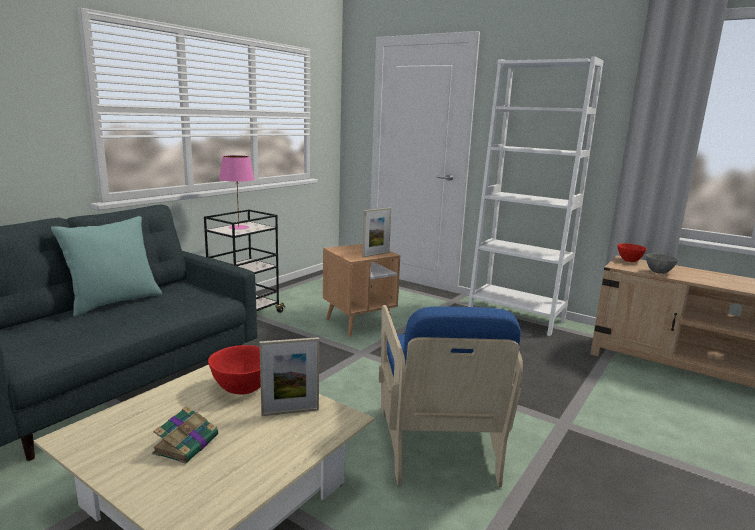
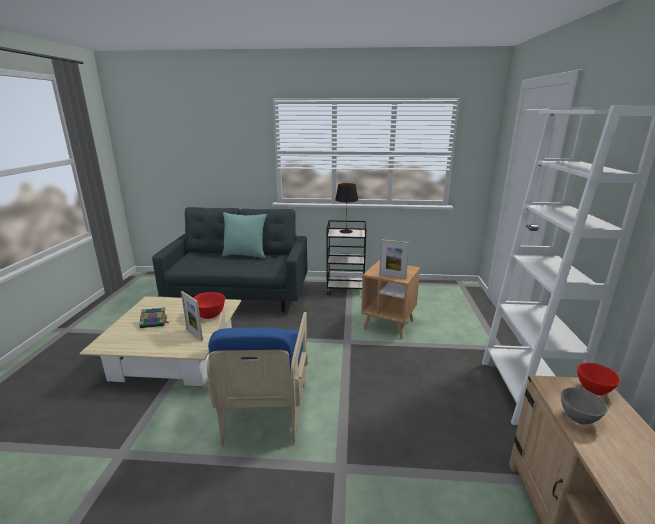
camera: 60 degrees right, 5 degrees up
pink table lamp [219,155,255,230] -> black table lamp [335,183,358,234]
blue armchair [379,305,523,487] -> blue armchair turned 60 degrees counterclockwise [207,312,308,446]

